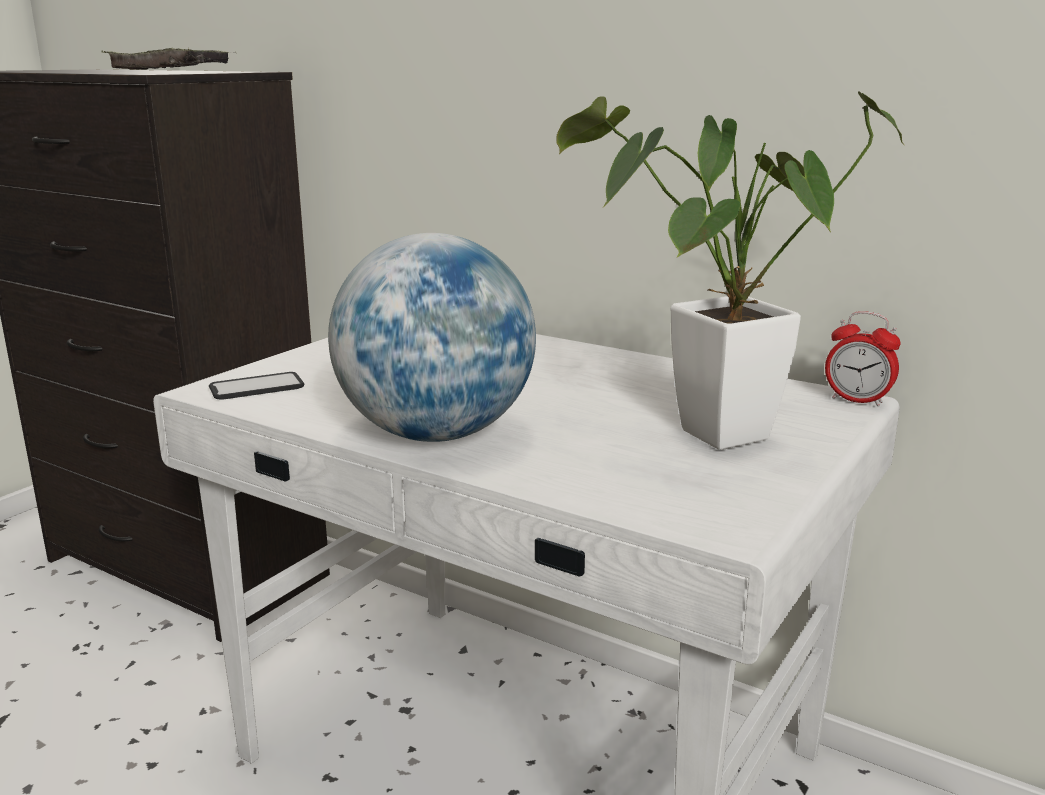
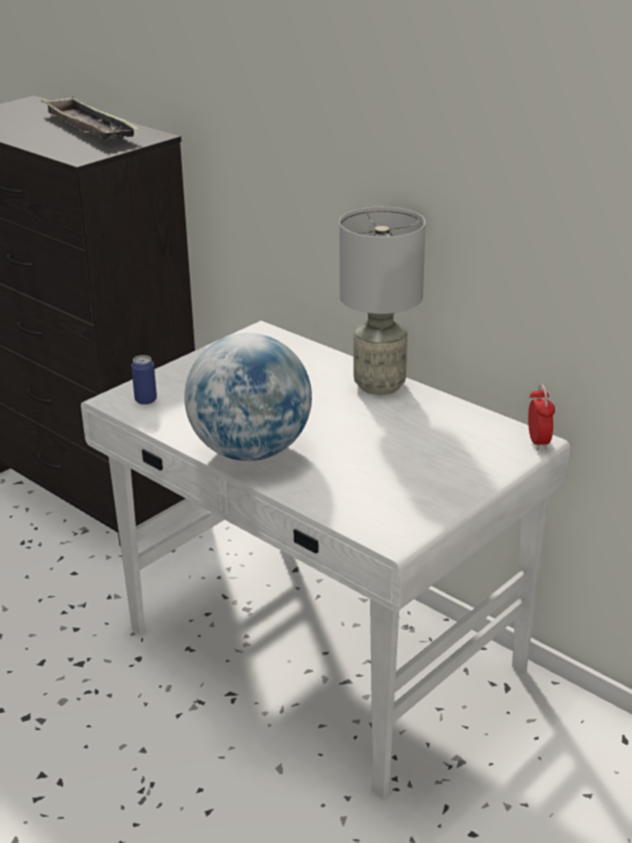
camera: 10 degrees right, 10 degrees up
phone [209,372,304,399] -> can [131,355,157,405]
potted plant [556,91,903,450] -> none
alarm clock [825,311,901,407] -> alarm clock turned 135 degrees counterclockwise [528,384,555,450]
none -> grey table lamp [339,207,426,395]

